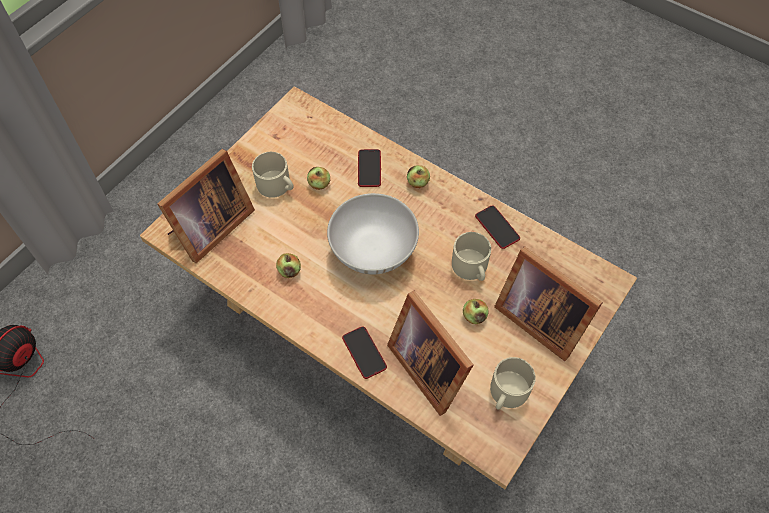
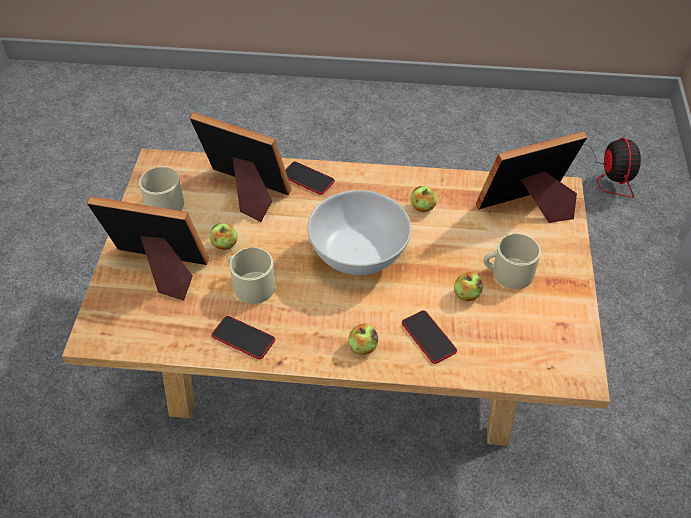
camera: 150 degrees right, 10 degrees down
picture frame [157,149,255,263] -> picture frame turned 60 degrees clockwise [476,131,587,223]

